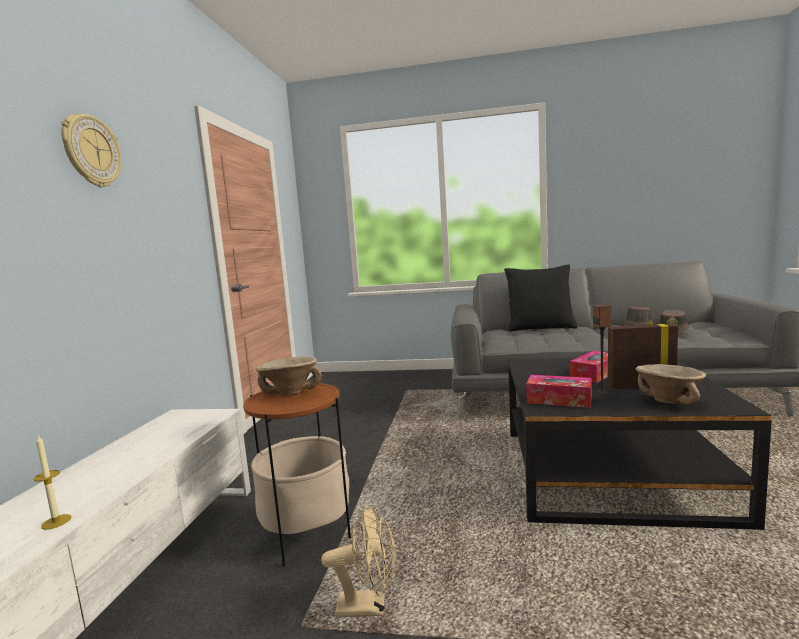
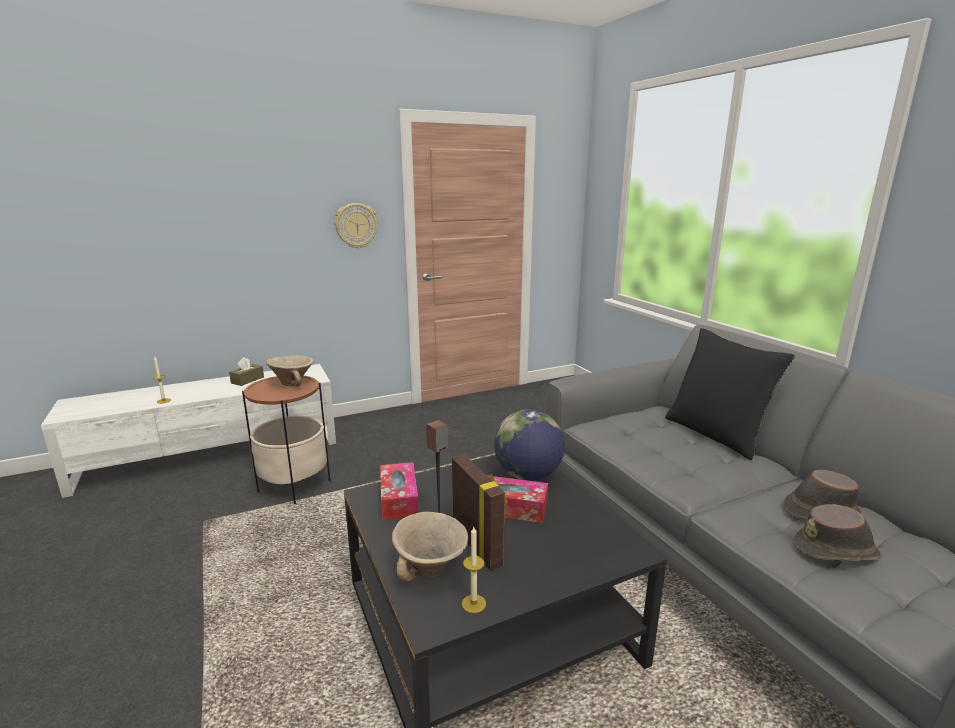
camera: 55 degrees right, 10 degrees up
wall clock [61,114,122,187] -> wall clock moved to [334,203,378,249]
beige fan [321,506,396,618] -> none
none -> brown tissue box [229,357,264,386]
none -> candle [462,527,486,613]
none -> globe [494,409,565,481]

